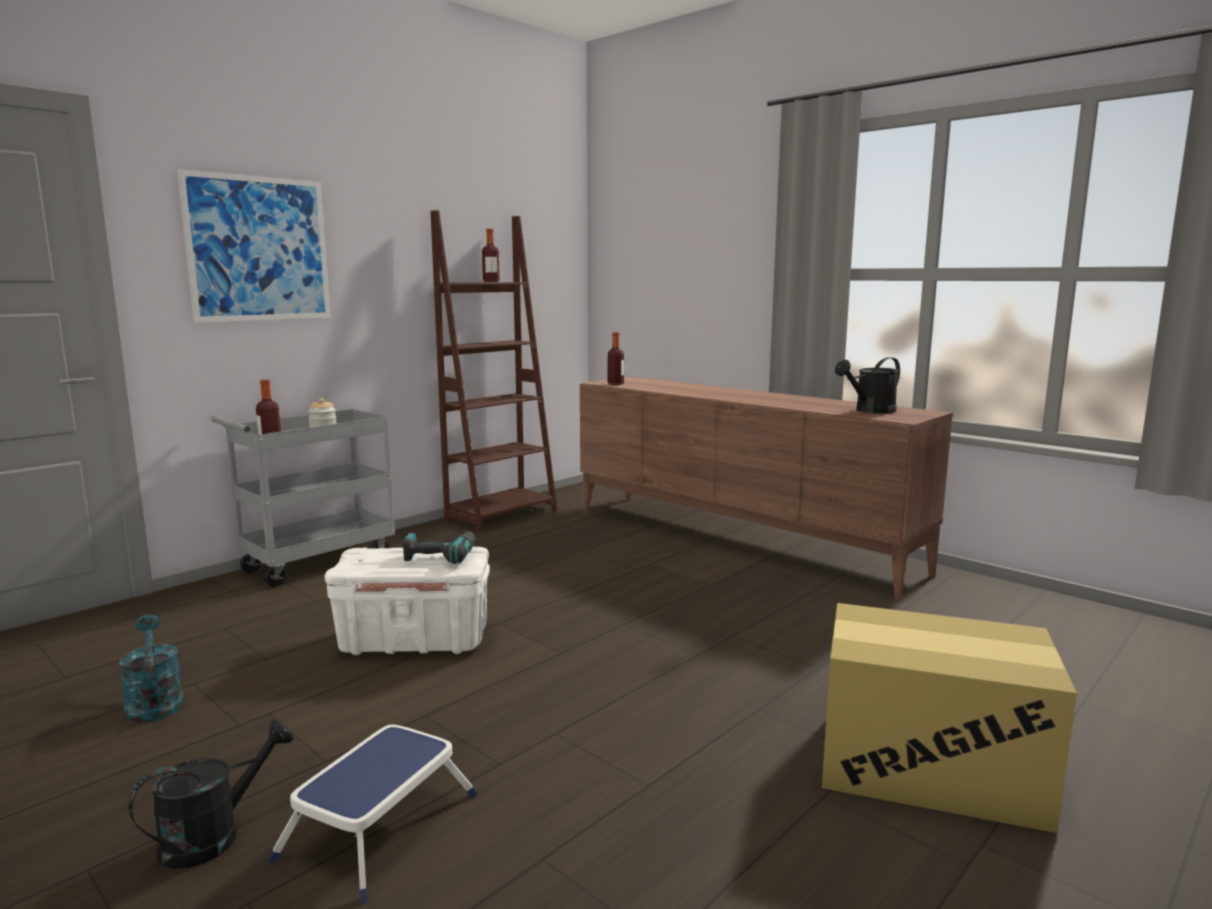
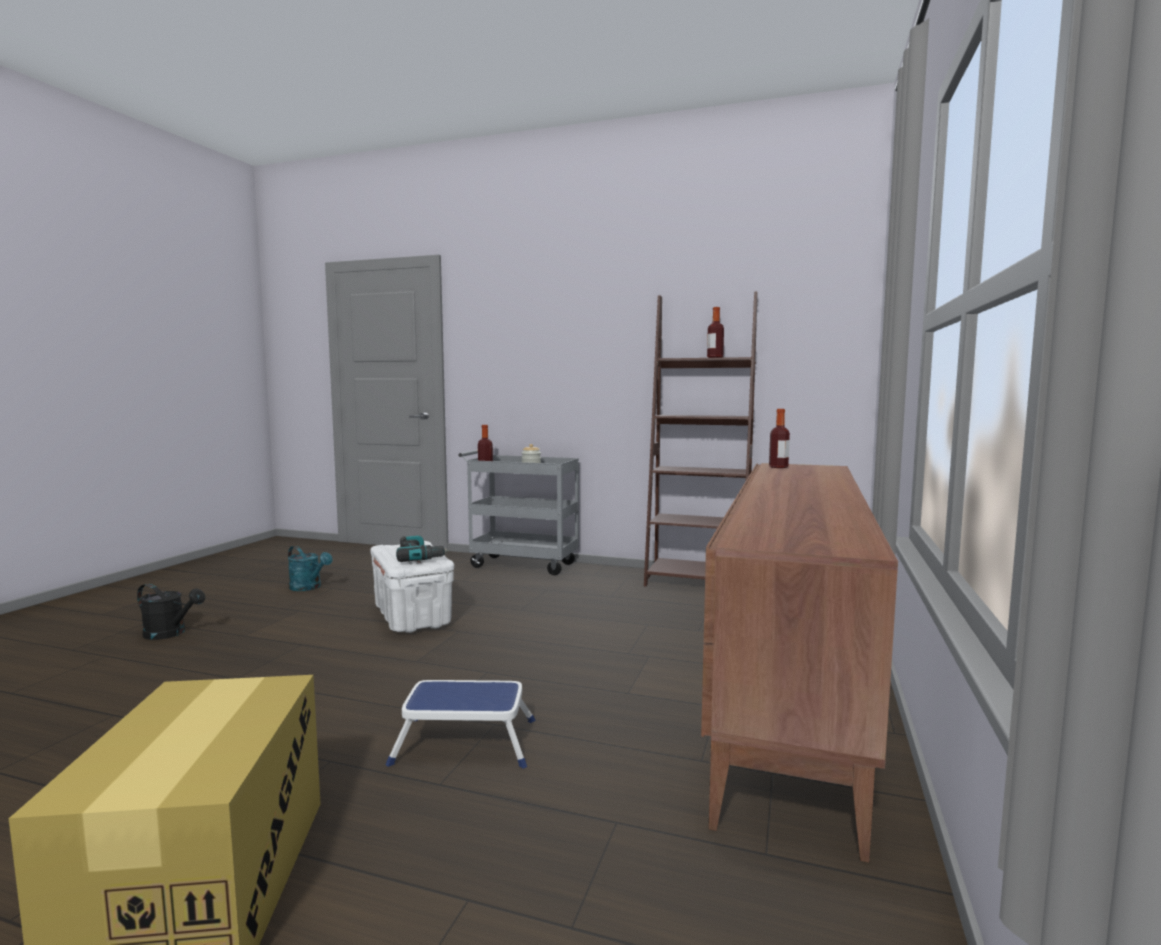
camera: 65 degrees right, 5 degrees down
turquoise watering can [119,614,184,723] -> turquoise watering can turned 90 degrees clockwise [288,546,333,591]
picture [177,169,331,323] -> none
blue step ladder [268,725,478,904] -> blue step ladder moved to [386,680,536,769]
black watering can [835,357,900,414] -> none

